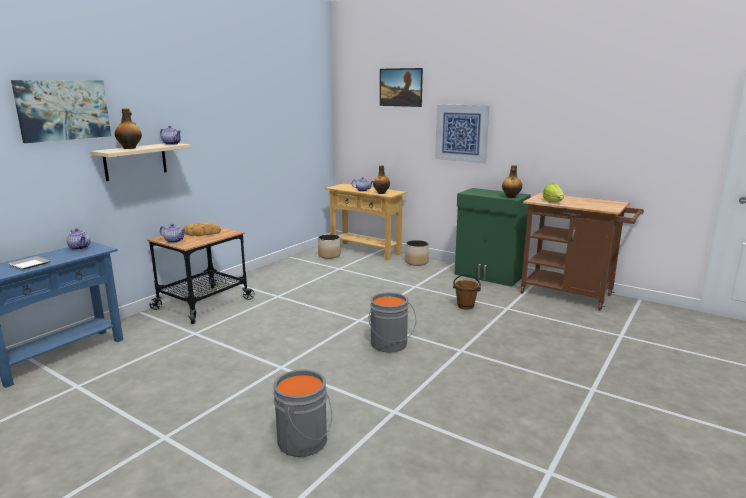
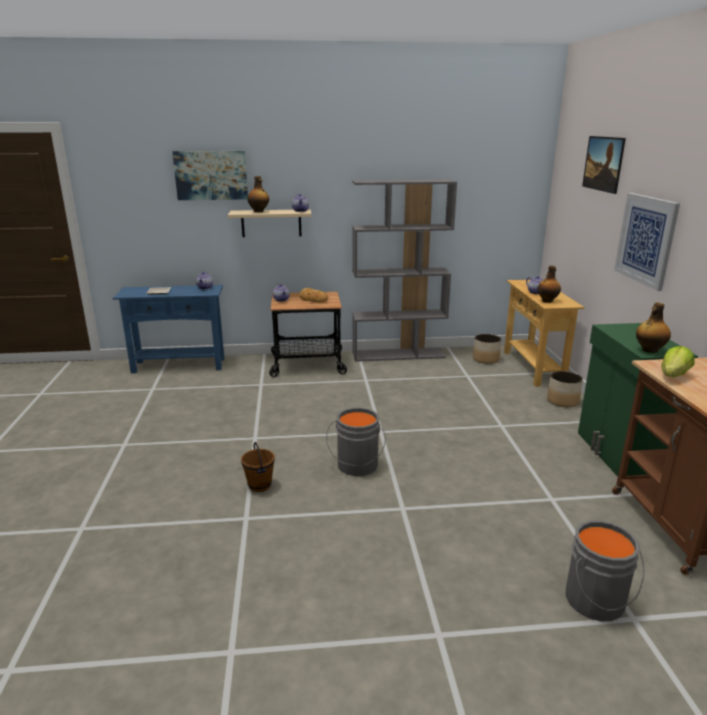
camera: 50 degrees right, 5 degrees up
grey bucket [273,369,332,457] -> grey bucket moved to [565,520,644,621]
brown bucket [453,274,481,310] -> brown bucket moved to [241,442,275,492]
none -> grey bookcase [352,179,457,362]

